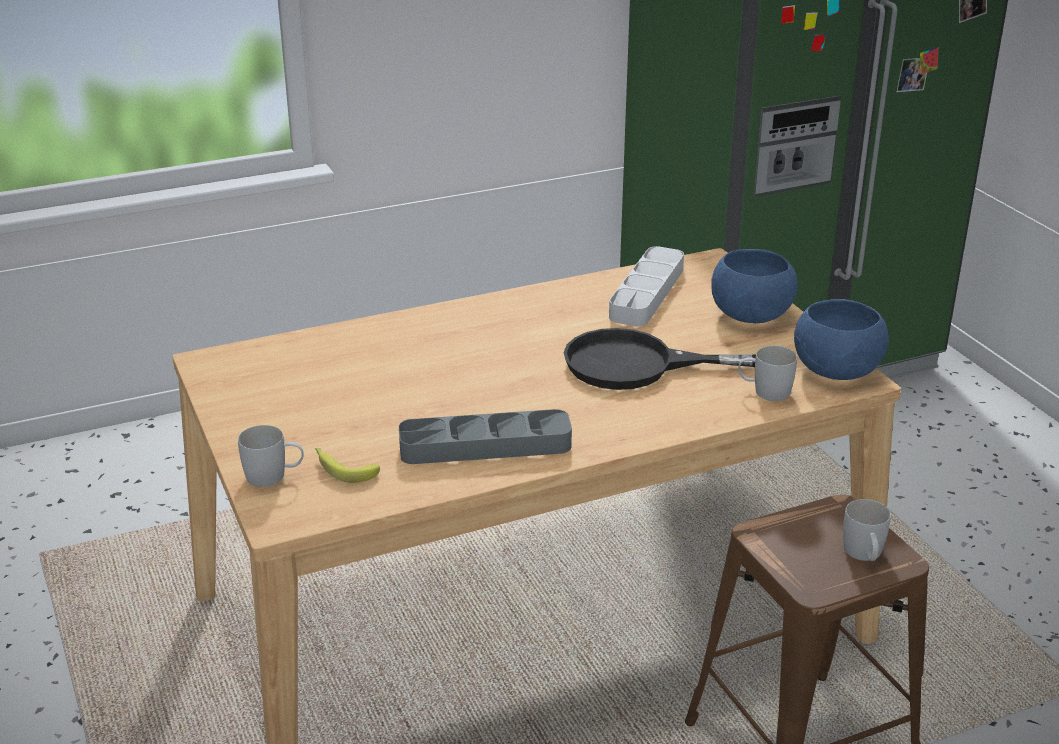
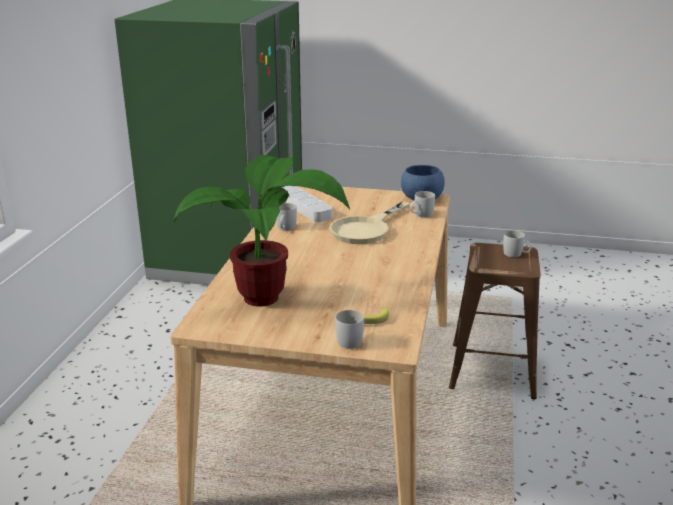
camera: 55 degrees left, 5 degrees down
grey tray [399,409,572,464] -> none
black frying pan [564,328,756,390] -> beige frying pan [329,201,410,244]
blue bowl [711,249,798,323] -> none
none -> potted plant [174,155,350,307]
none -> white mug [276,203,297,231]

